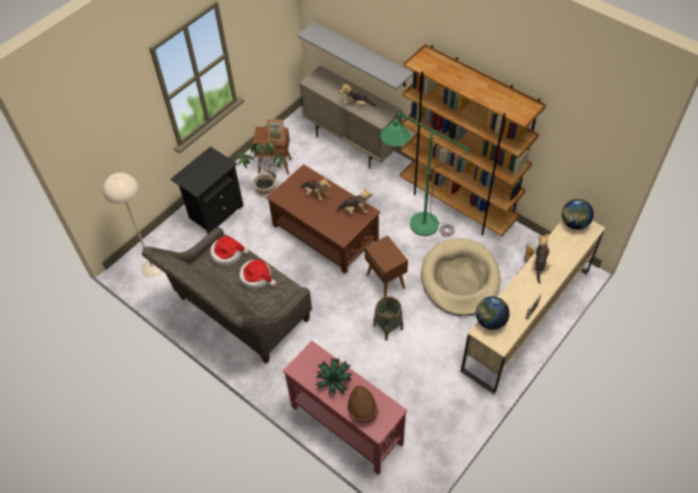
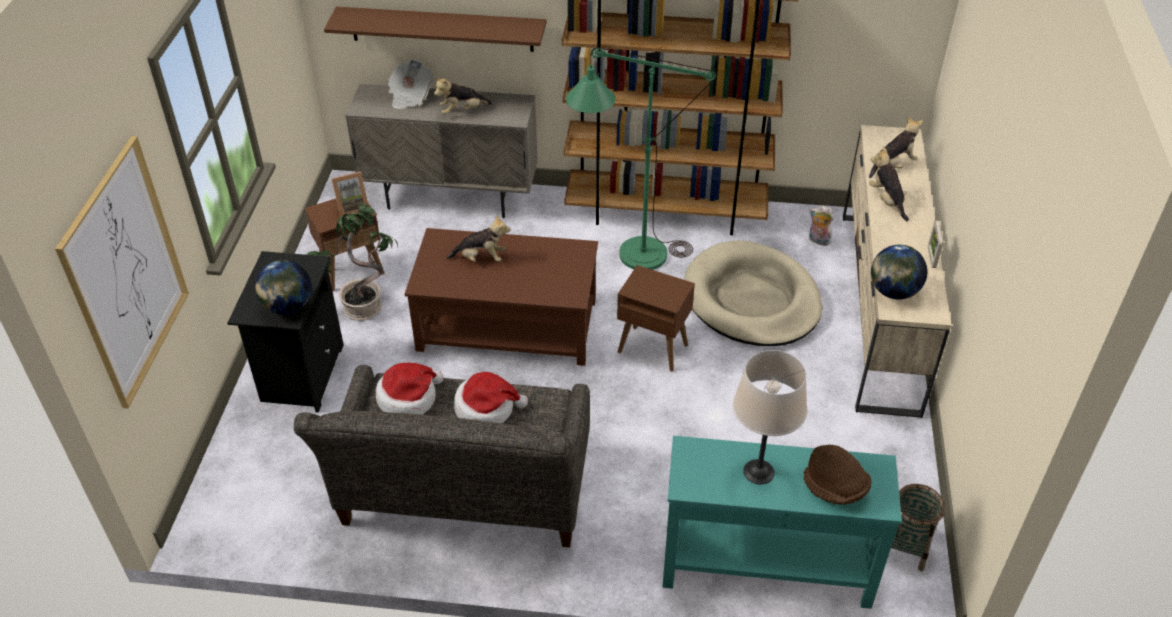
camera: 35 degrees left, 10 degrees down
beige floor lamp [103,173,163,278] -> none
red console table [283,341,407,475] -> turquoise console table [662,436,902,609]
grey shelf [297,22,413,90] -> brown shelf [324,7,547,52]
potted plant [315,358,352,394] -> beige table lamp [732,350,807,484]
plush toy [335,188,373,214] -> plush toy moved to [869,116,923,178]
basket [373,297,403,341] -> basket moved to [891,484,945,571]
globe [562,199,594,230] -> globe moved to [255,260,312,315]
none -> picture [55,136,189,408]
none -> newspaper [388,59,434,109]

